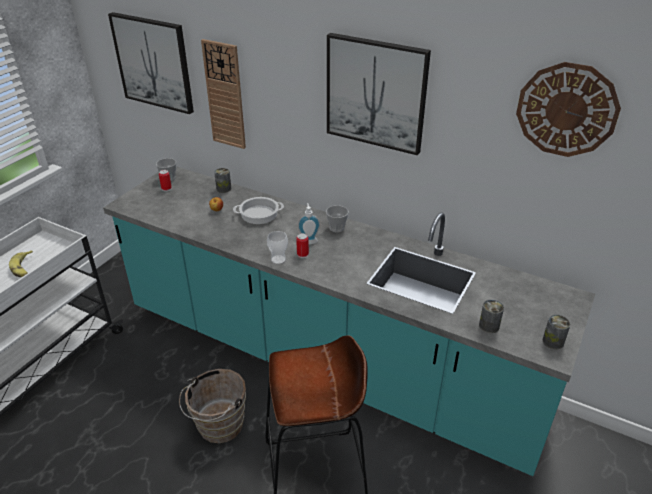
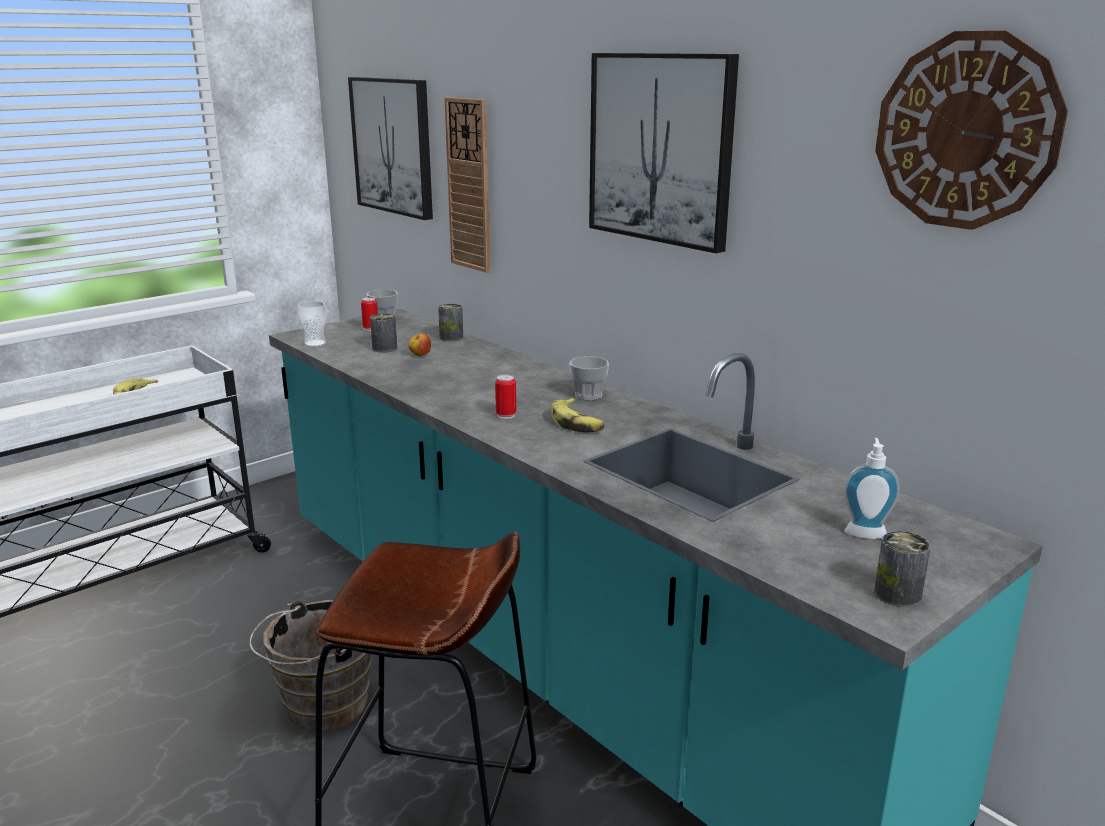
camera: 20 degrees right, 15 degrees down
cooking pot [233,197,284,224] -> none
cup [267,231,288,265] -> cup moved to [297,301,327,347]
soap dispenser [298,203,320,245] -> soap dispenser moved to [844,438,900,539]
can [479,300,504,333] -> can moved to [370,313,397,353]
none -> banana [551,398,605,432]

